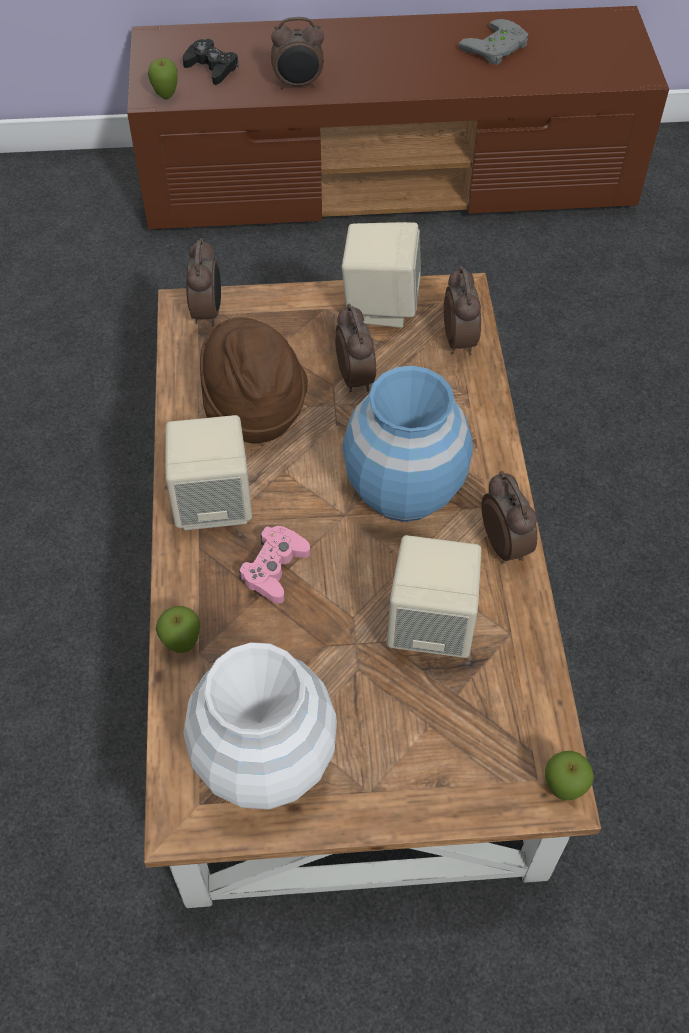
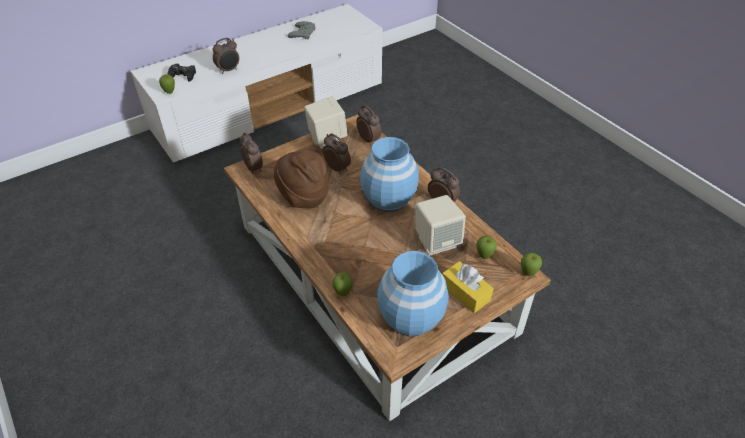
camera: 30 degrees left, 10 degrees down
brown tv stand [127,6,669,230] -> white tv stand [131,4,382,163]
beige speaker [165,415,252,530] -> none
white vase [183,642,337,809] -> blue vase [377,251,449,337]
pink game controller [239,526,310,603] -> none
none -> yellow tissue box [442,261,494,313]
none -> apple [477,236,497,259]

